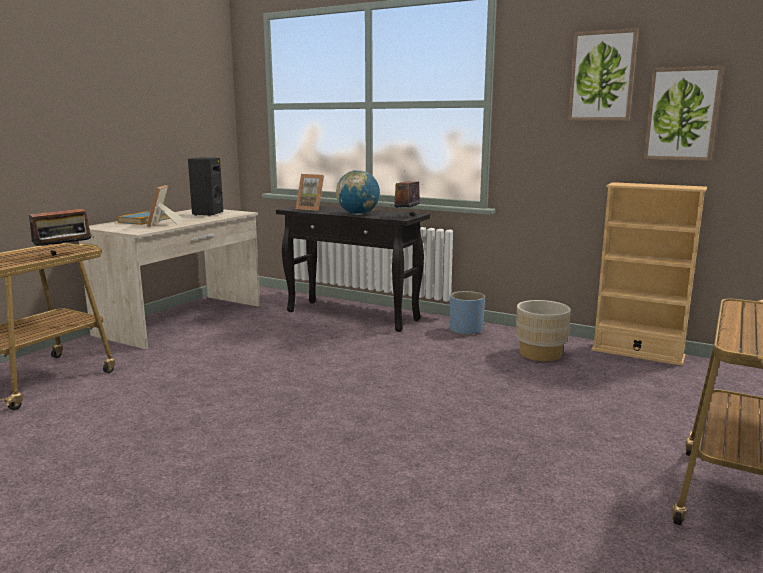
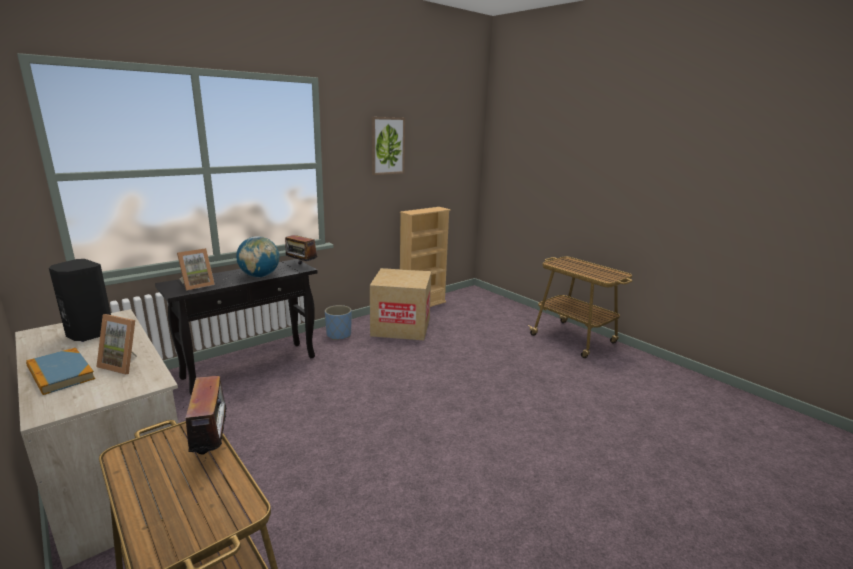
camera: 70 degrees left, 5 degrees up
beige planter [516,300,571,361] -> cardboard box [370,268,431,340]
picture [643,66,723,161] -> none

